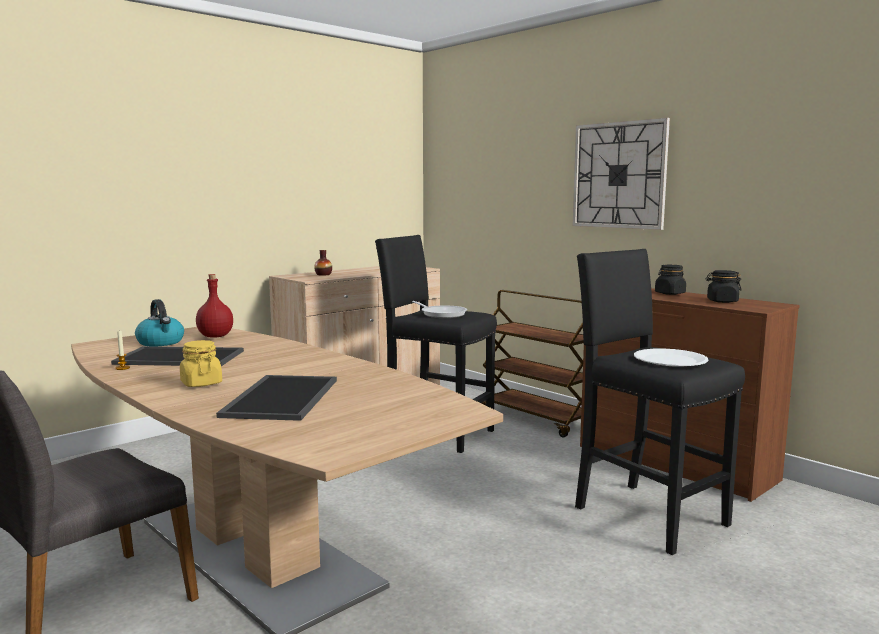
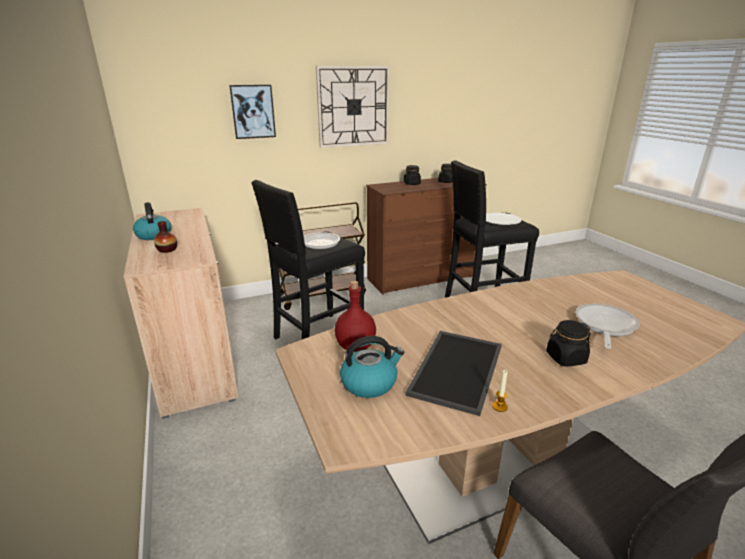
camera: 70 degrees left, 15 degrees up
yellow jar [180,340,222,387] -> black jar [546,320,591,367]
tray [216,375,337,421] -> frying pan [575,304,640,349]
none -> kettle [133,202,172,240]
none -> picture [229,85,276,139]

